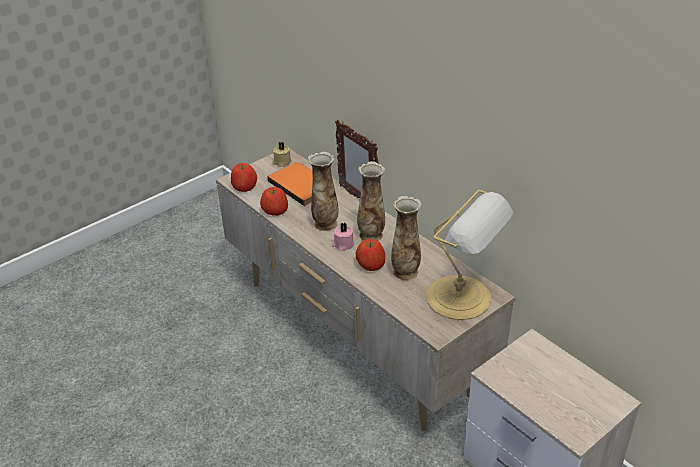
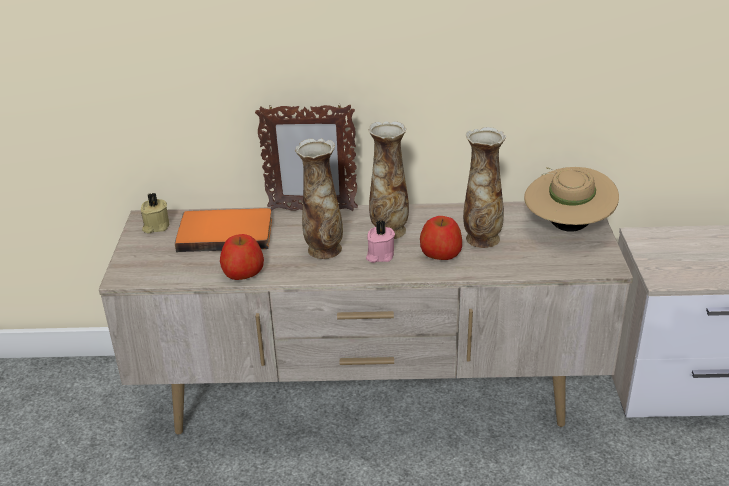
camera: 50 degrees left, 5 degrees down
apple [231,163,257,192] -> none
table lamp [426,190,513,320] -> beige hat [524,167,619,232]

